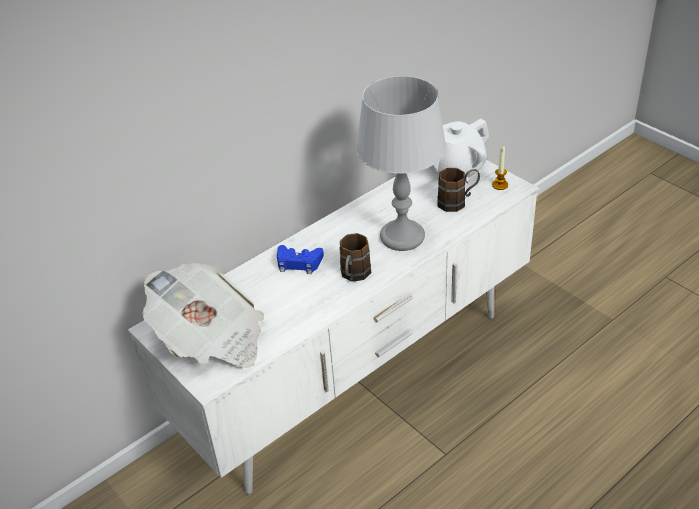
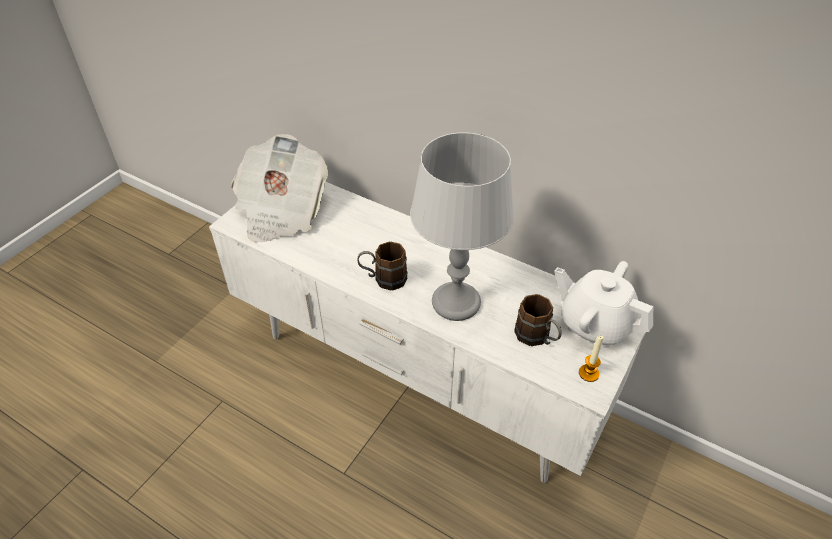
camera: 70 degrees right, 5 degrees up
blue game controller [277,245,324,274] -> none

